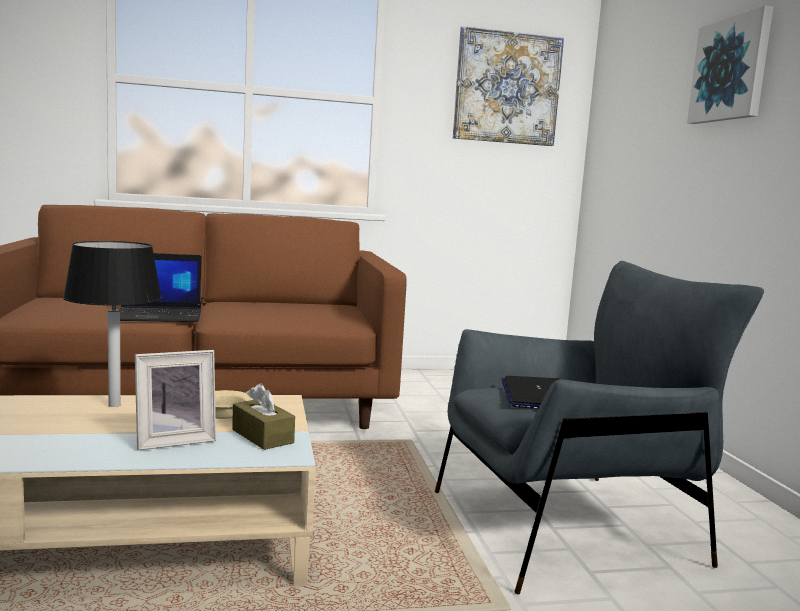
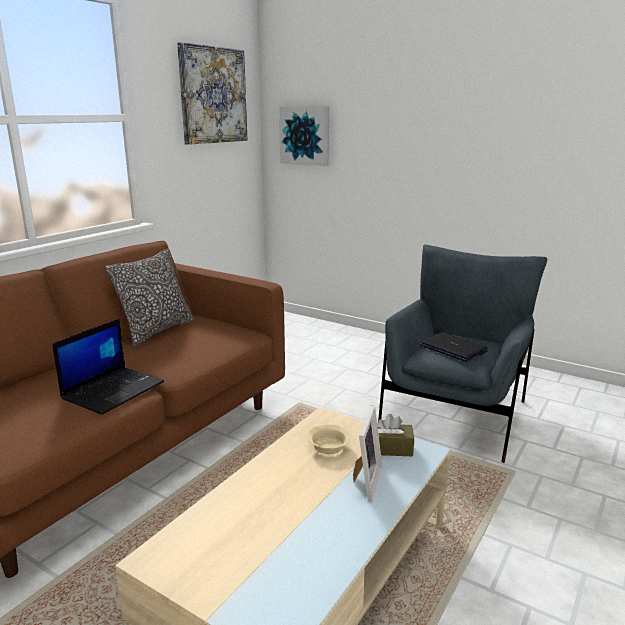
camera: 45 degrees left, 10 degrees up
black table lamp [63,241,162,407] -> none
picture [687,6,773,124] -> picture moved to [279,106,329,166]
none -> pillow [105,249,194,347]

